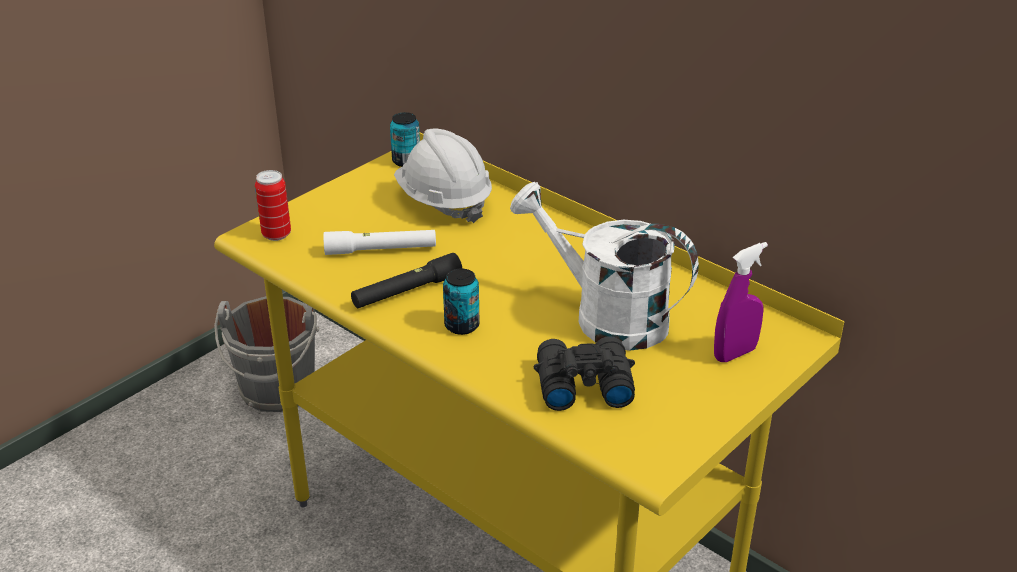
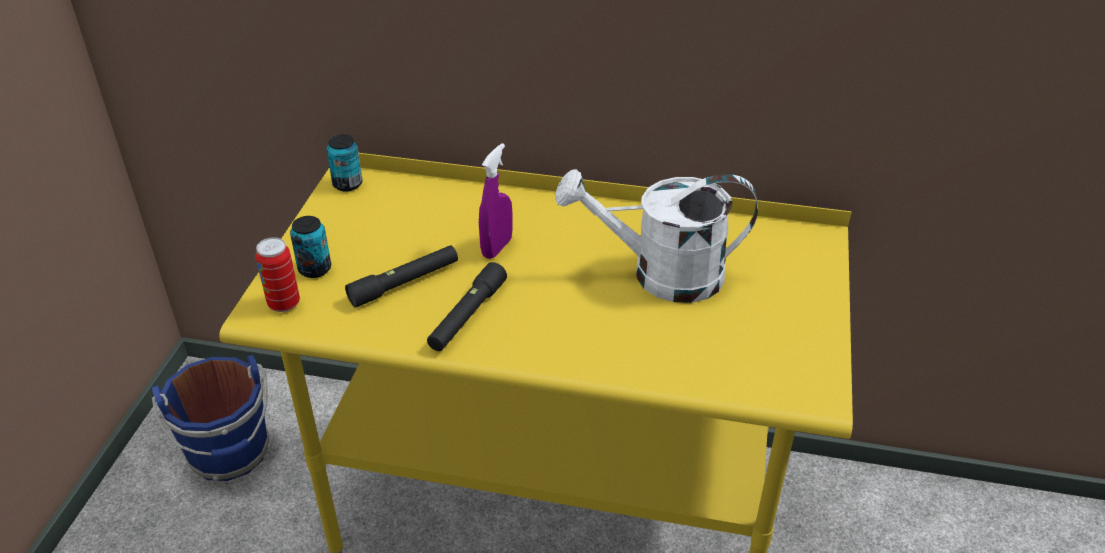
camera: 30 degrees left, 5 degrees up
grey bucket [214,296,320,412] -> blue bucket [152,355,272,481]
white flashlight [323,230,436,255] -> black flashlight [345,245,458,308]
white hard hat [394,129,492,223] -> none
can [443,268,480,335] -> can moved to [290,216,331,278]
black binoculars [534,336,635,411] -> none
purple spray bottle [714,242,768,362] -> purple spray bottle moved to [479,143,513,259]

